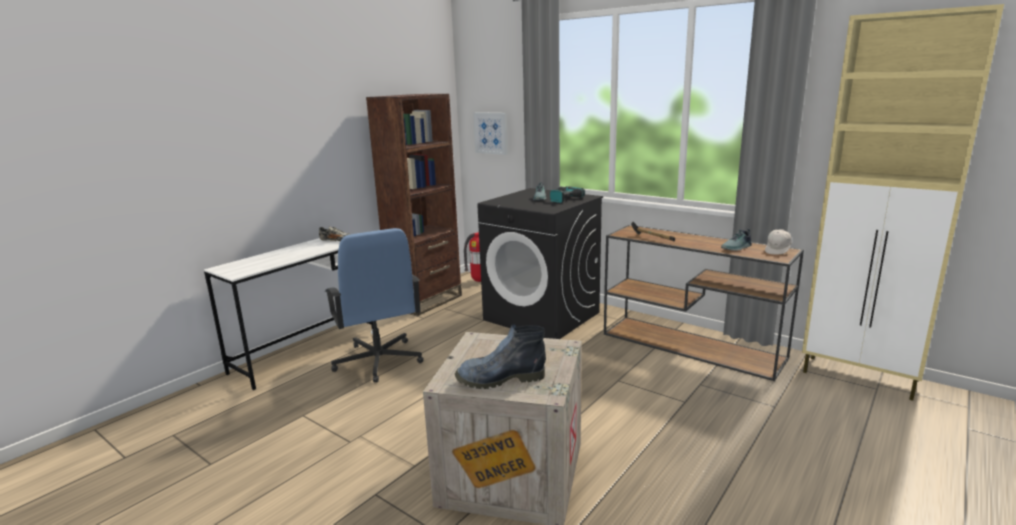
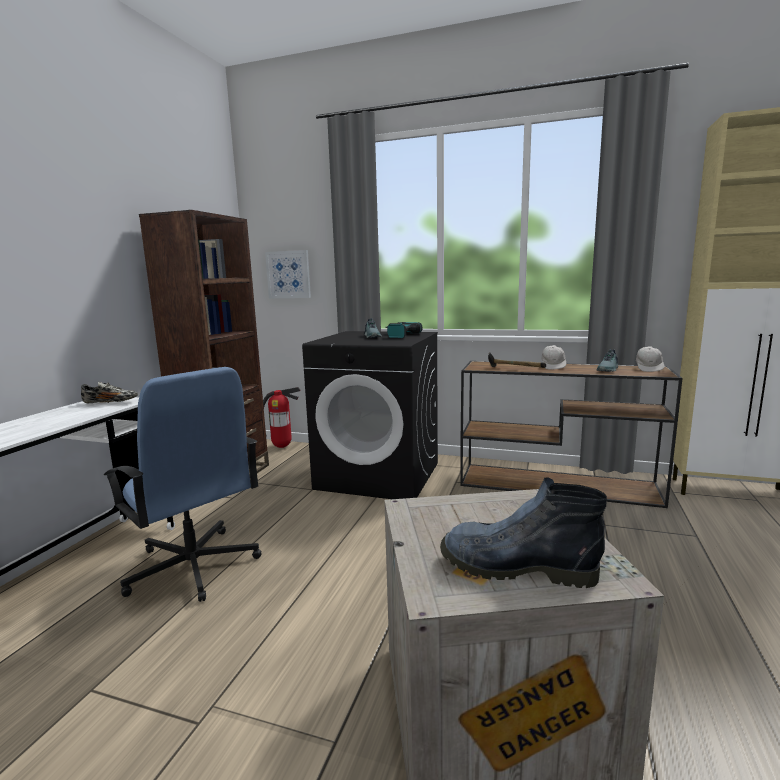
camera: 20 degrees left, 5 degrees down
boot [455,324,546,389] -> boot turned 45 degrees clockwise [440,477,607,588]
none -> white cap [542,345,566,370]

